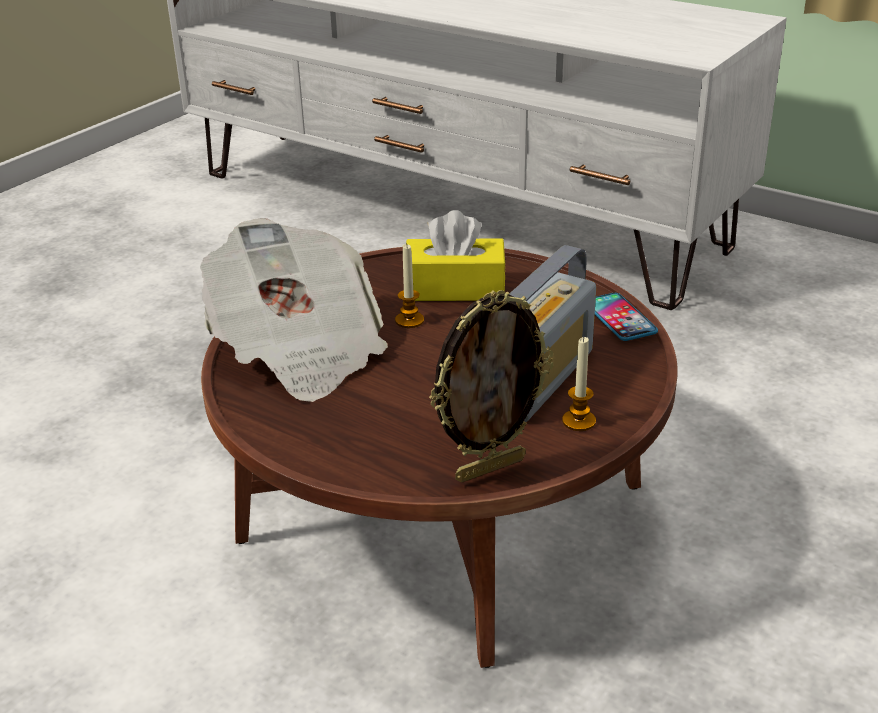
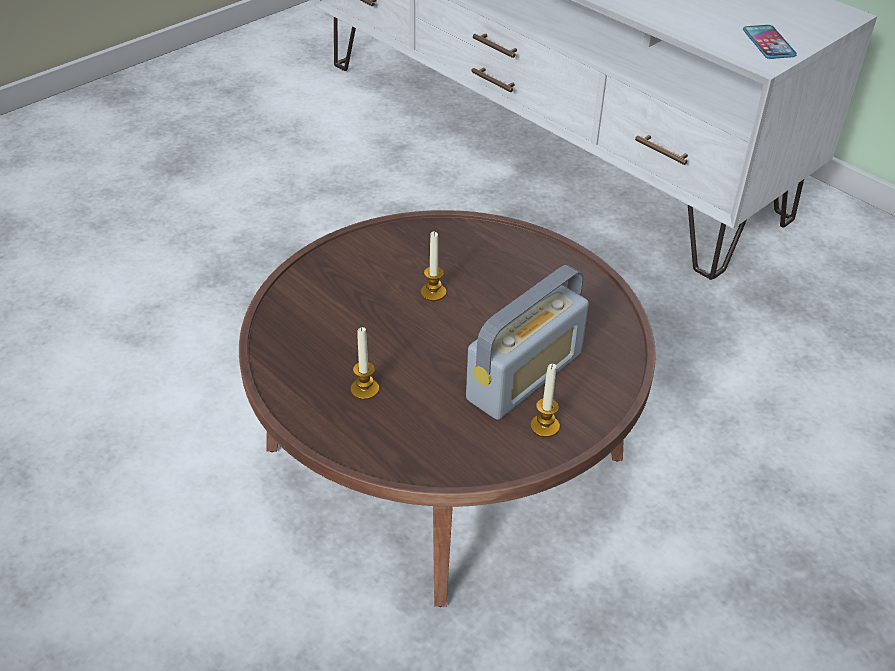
camera: 10 degrees right, 10 degrees up
newspaper [200,218,388,402] -> none
yellow tissue box [406,210,506,301] -> none
picture frame [429,290,554,483] -> none
phone [595,293,658,341] -> phone moved to [743,25,797,59]
none -> candle [351,327,379,400]

